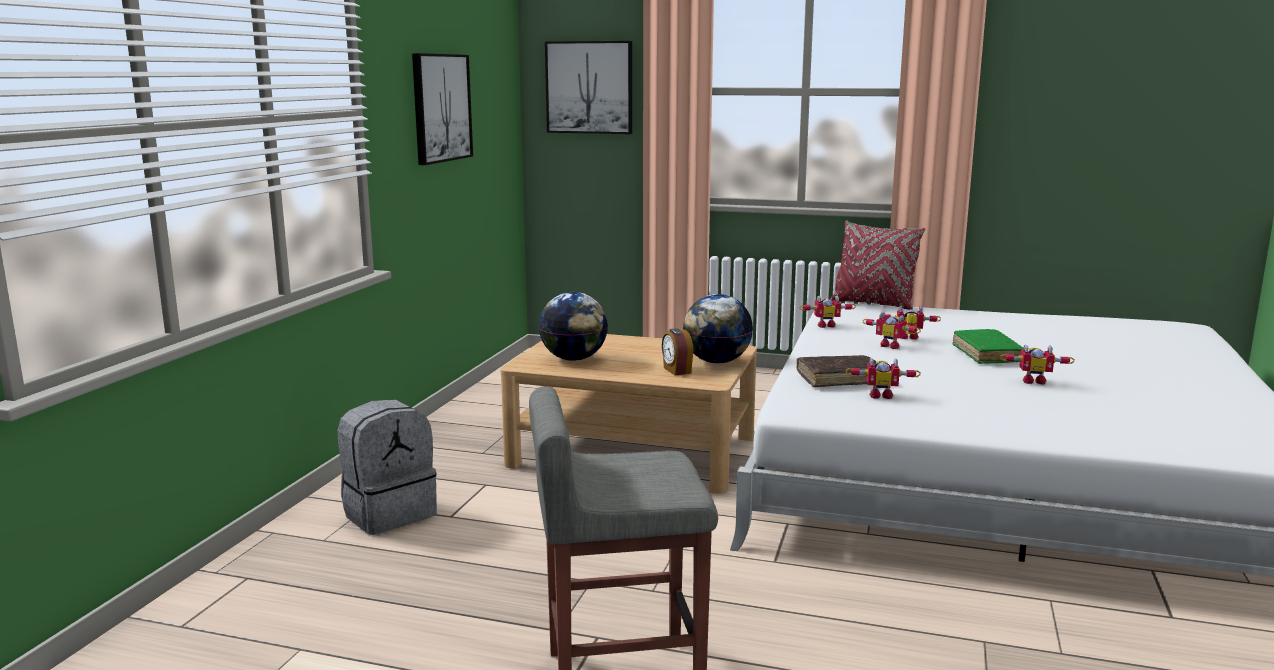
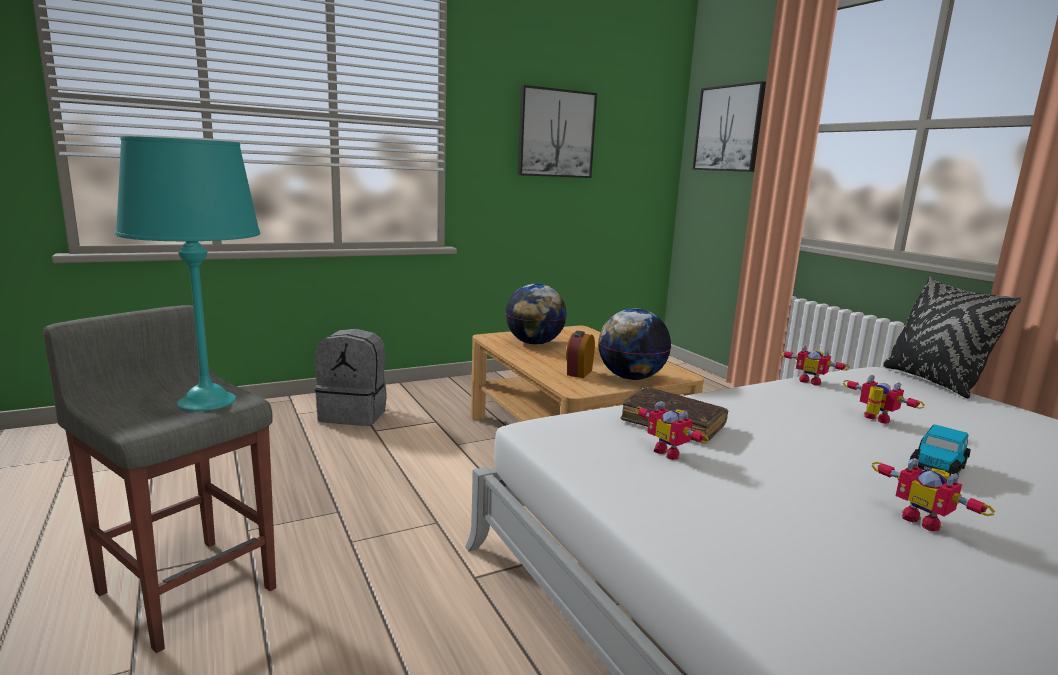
camera: 45 degrees right, 0 degrees up
red pillow [830,220,925,310] -> black pillow [883,277,1022,398]
toy robot [863,312,921,349] -> none
green book [952,329,1024,364] -> toy car [910,424,971,477]
none -> turquoise table lamp [115,136,260,411]

